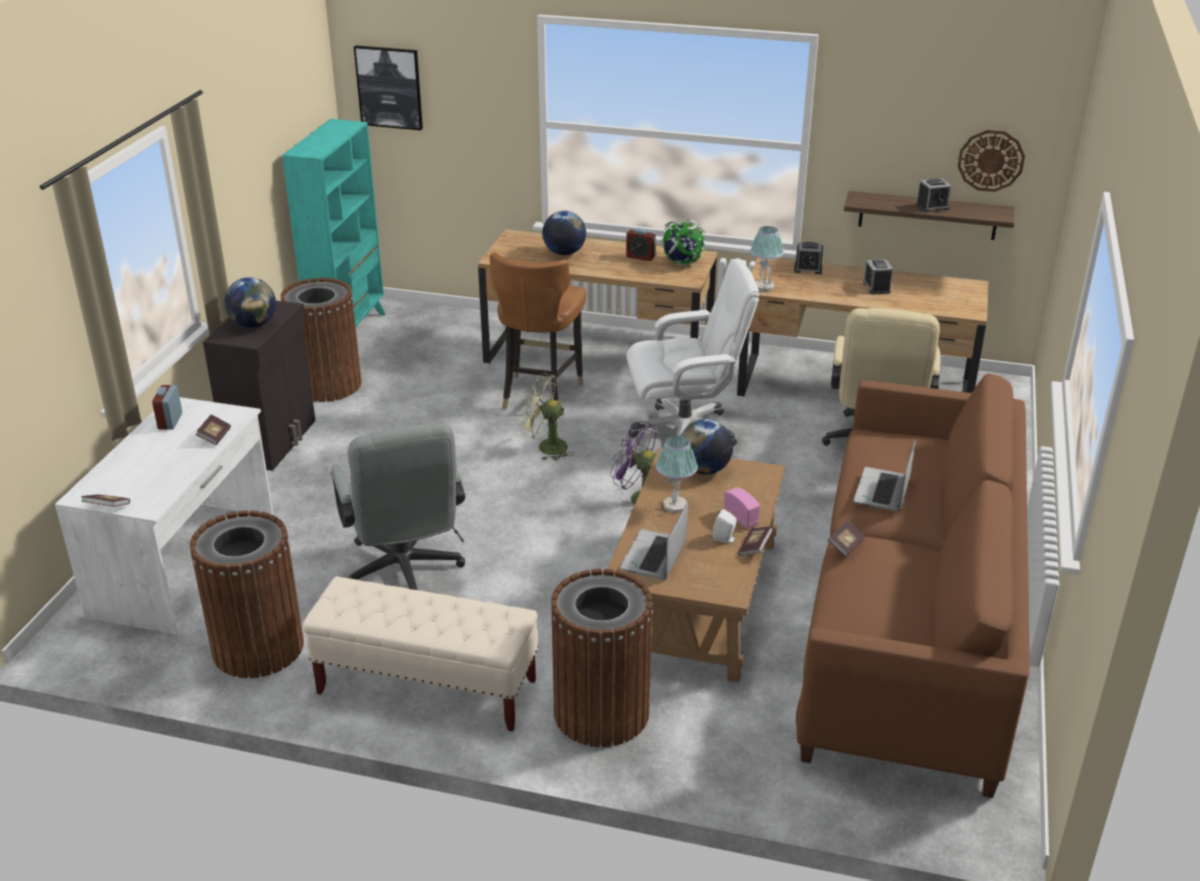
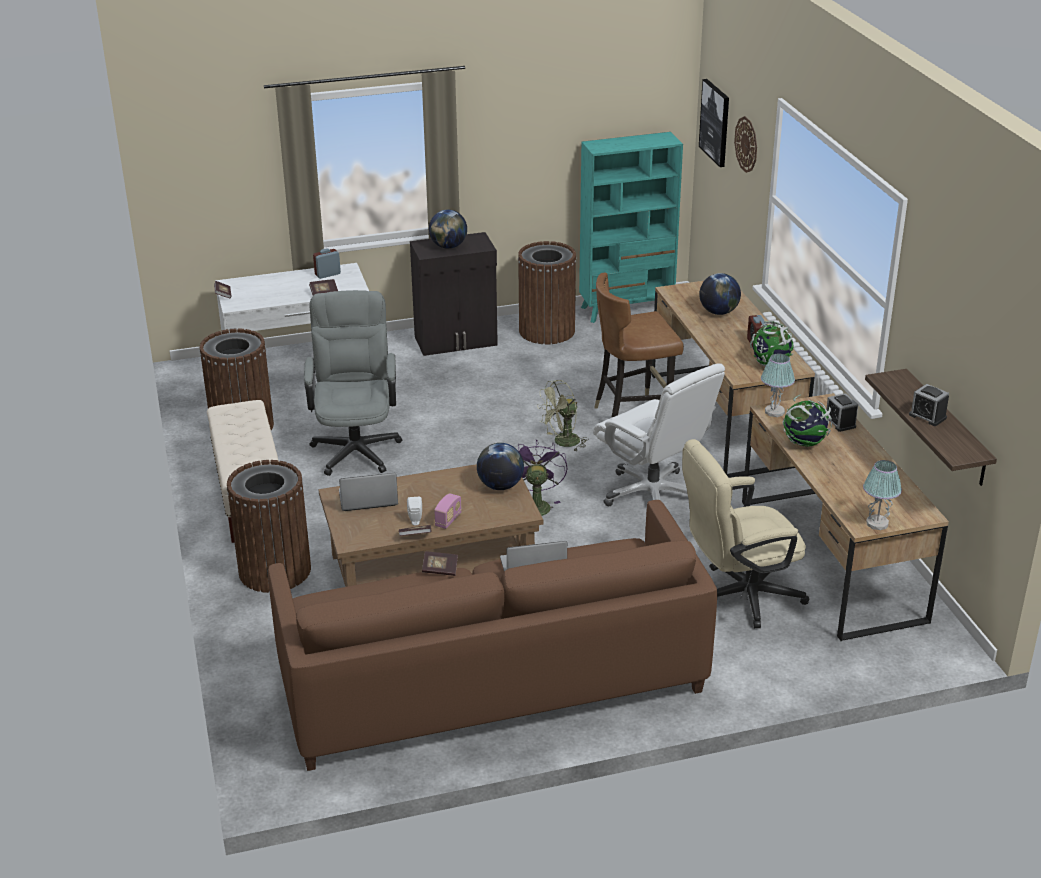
camera: 60 degrees right, 0 degrees up
grey office chair [331,423,465,590] -> grey office chair turned 135 degrees clockwise [304,290,402,476]
green fan [520,373,572,461] -> green fan turned 105 degrees counterclockwise [537,380,589,452]
table lamp [656,435,698,513] -> table lamp moved to [863,460,902,530]
alarm clock [863,259,893,295] -> none
wall clock [958,130,1025,192] -> wall clock moved to [734,116,757,173]
none -> globe [783,395,832,447]

